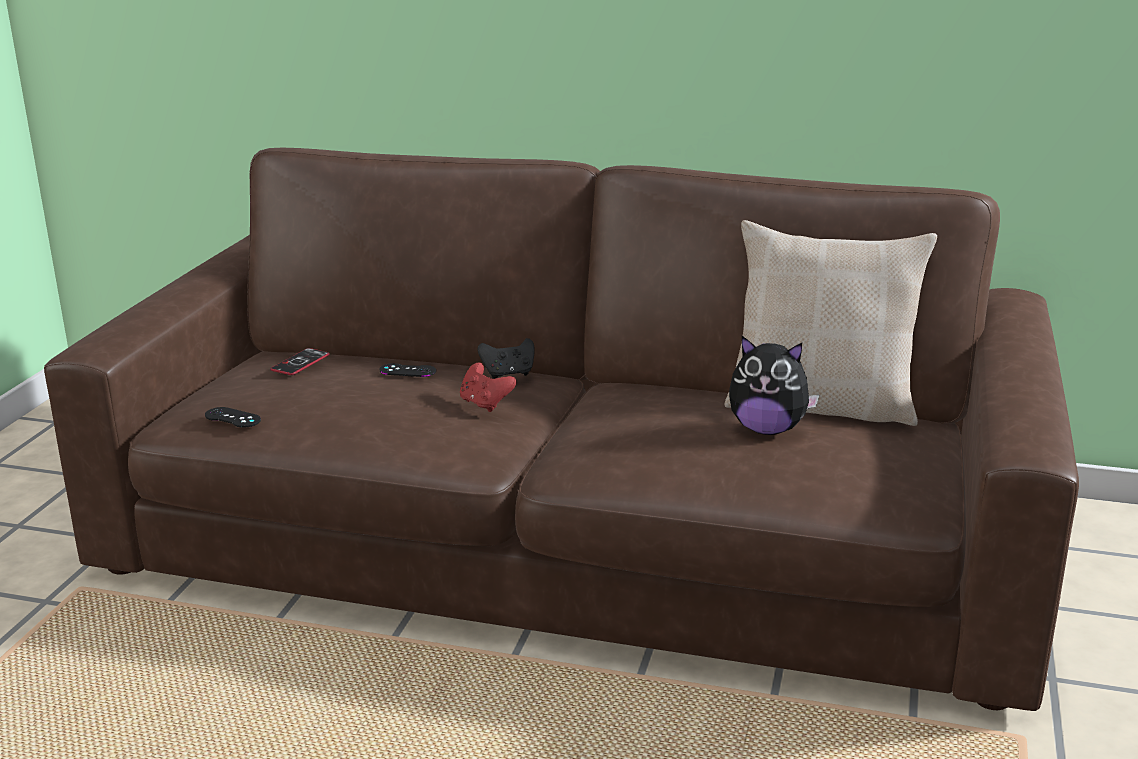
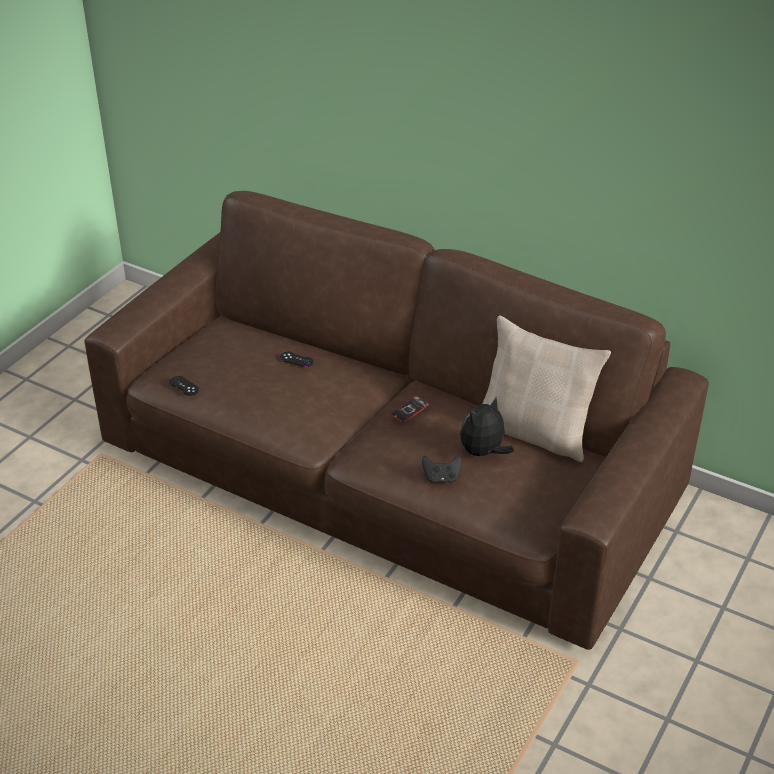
camera: 15 degrees right, 15 degrees up
phone [270,348,330,375] -> phone moved to [390,396,429,423]
red game controller [460,363,517,412] -> none
black game controller [478,338,534,379] -> black game controller moved to [422,455,462,483]
plush toy [729,336,819,435] -> plush toy turned 105 degrees clockwise [460,397,514,457]

